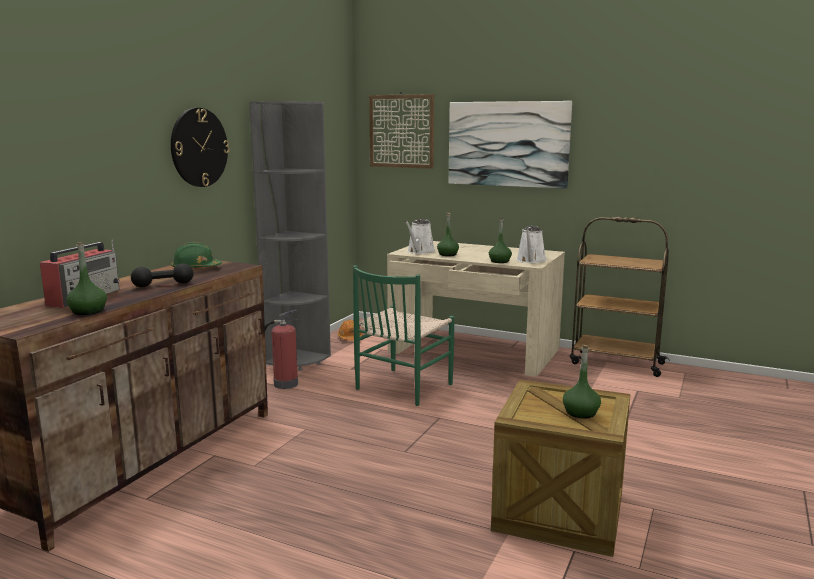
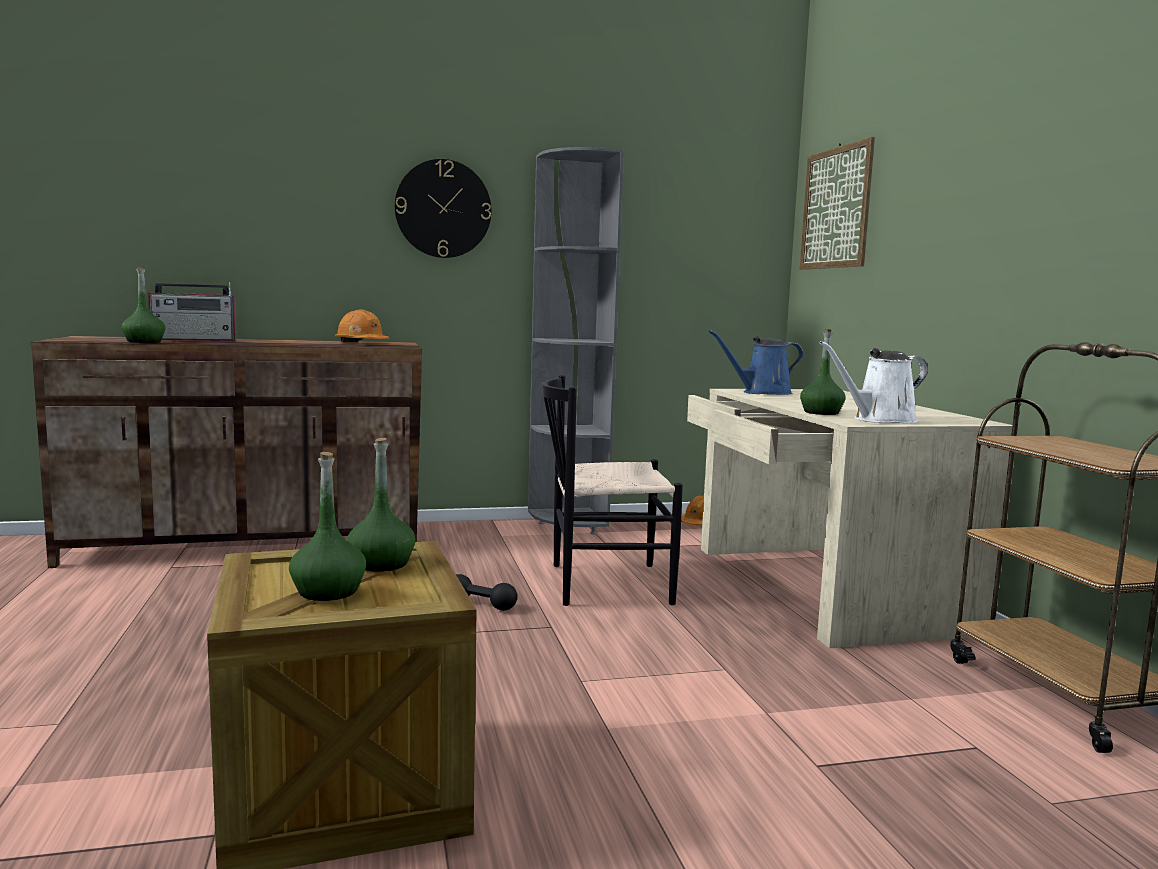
camera: 50 degrees right, 5 degrees down
black dumbbell [131,263,194,287] -> black dumbbell moved to [456,574,517,611]
green hard hat [171,242,222,268] -> orange hard hat [335,309,390,342]
fire extinguisher [265,309,298,389] -> none
green chair [353,265,454,406] -> black chair [542,375,683,606]
white watering can [405,219,435,254] -> blue watering can [709,330,803,395]
green bottle [437,213,459,256] -> green bottle moved to [347,438,416,572]
picture [449,101,572,189] -> none

